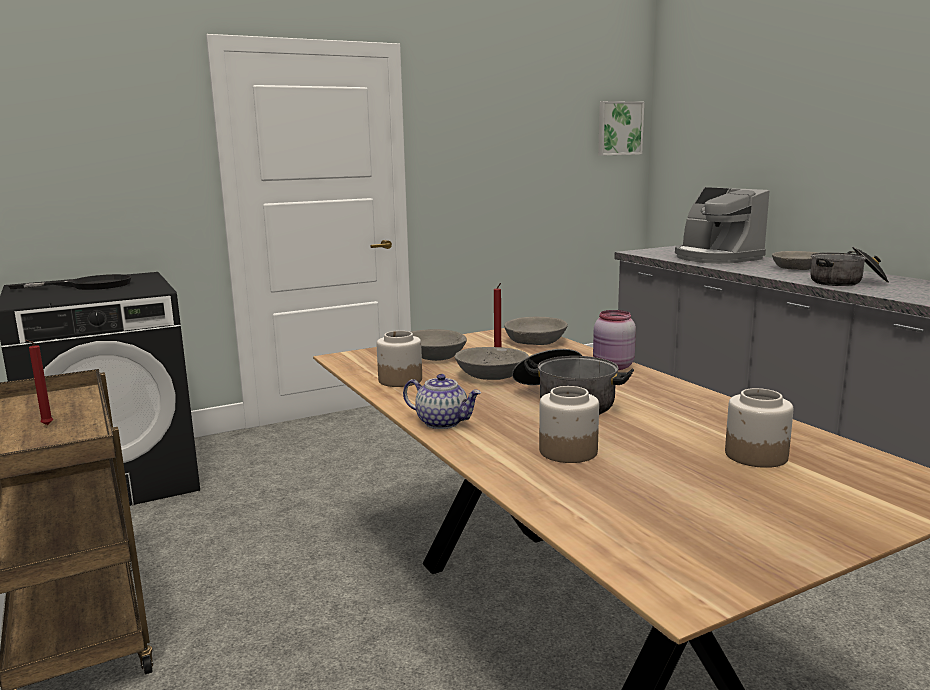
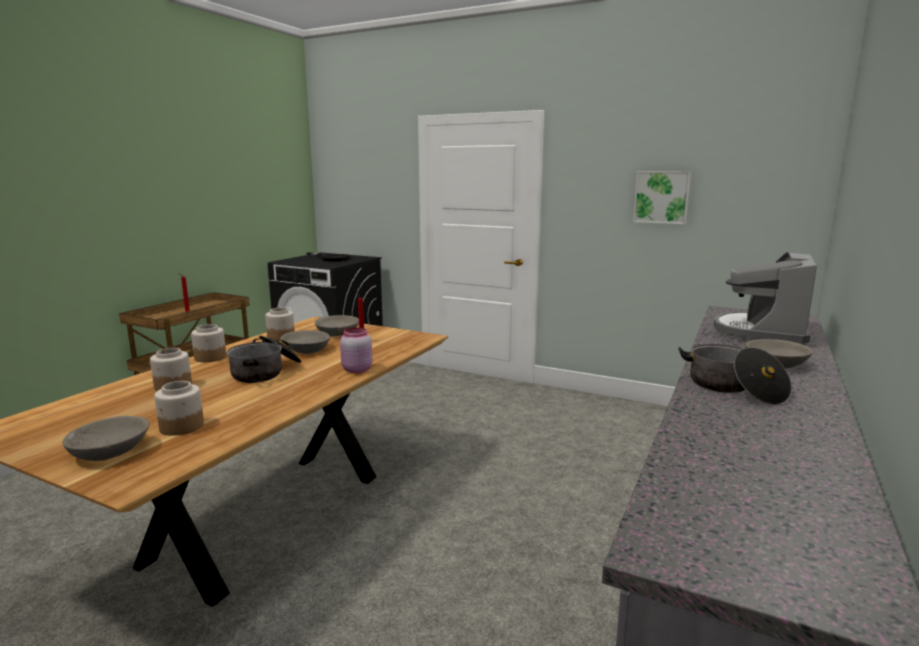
camera: 55 degrees right, 0 degrees up
teapot [403,374,481,429] -> jar [191,324,226,362]
grey bowl [504,317,568,345] -> grey bowl moved to [62,416,149,461]
picture [598,101,644,156] -> picture moved to [633,171,691,224]

